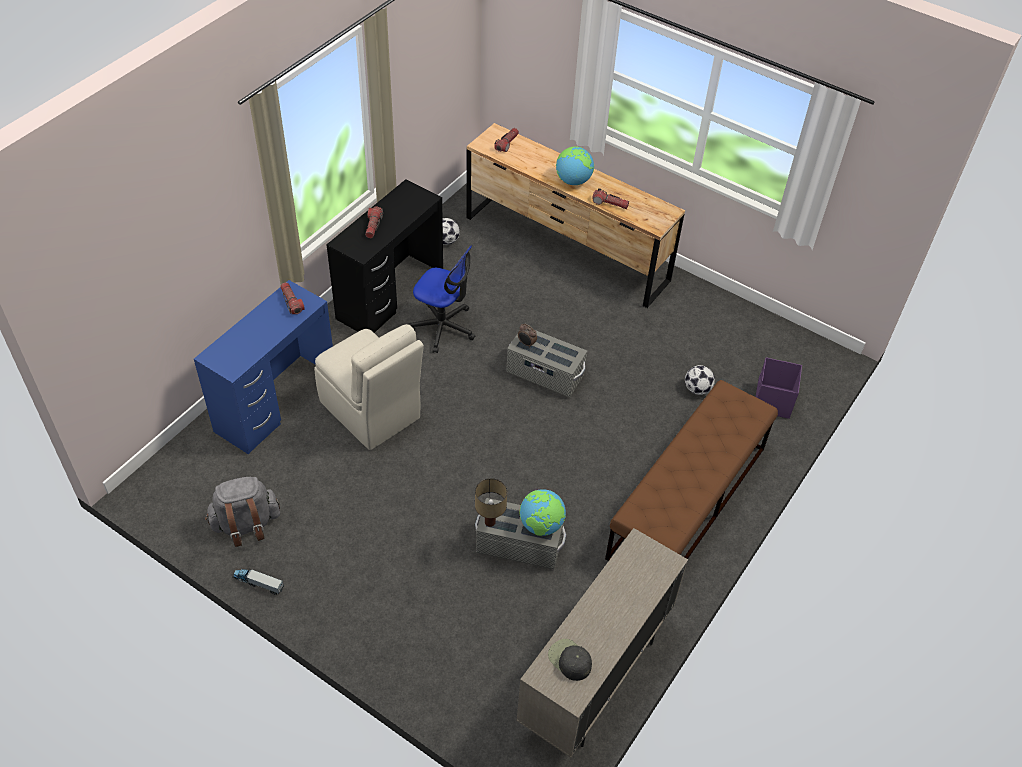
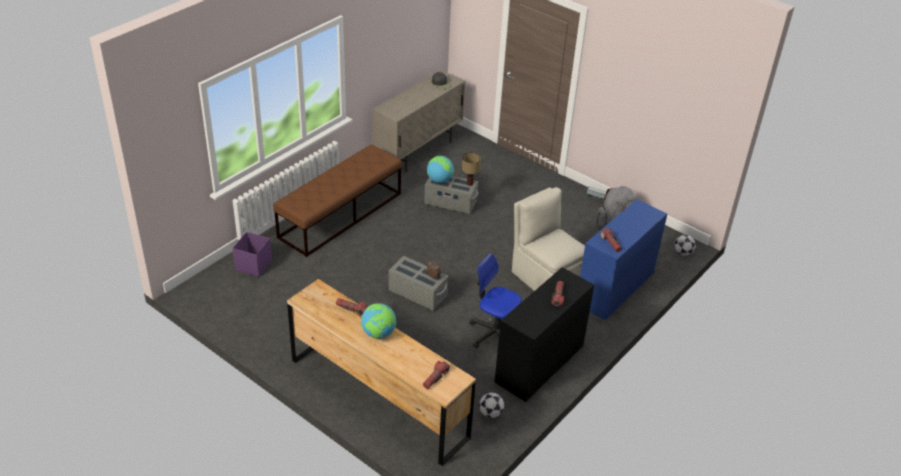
camera: 175 degrees left, 10 degrees down
football [685,365,715,395] -> football moved to [674,235,696,256]

